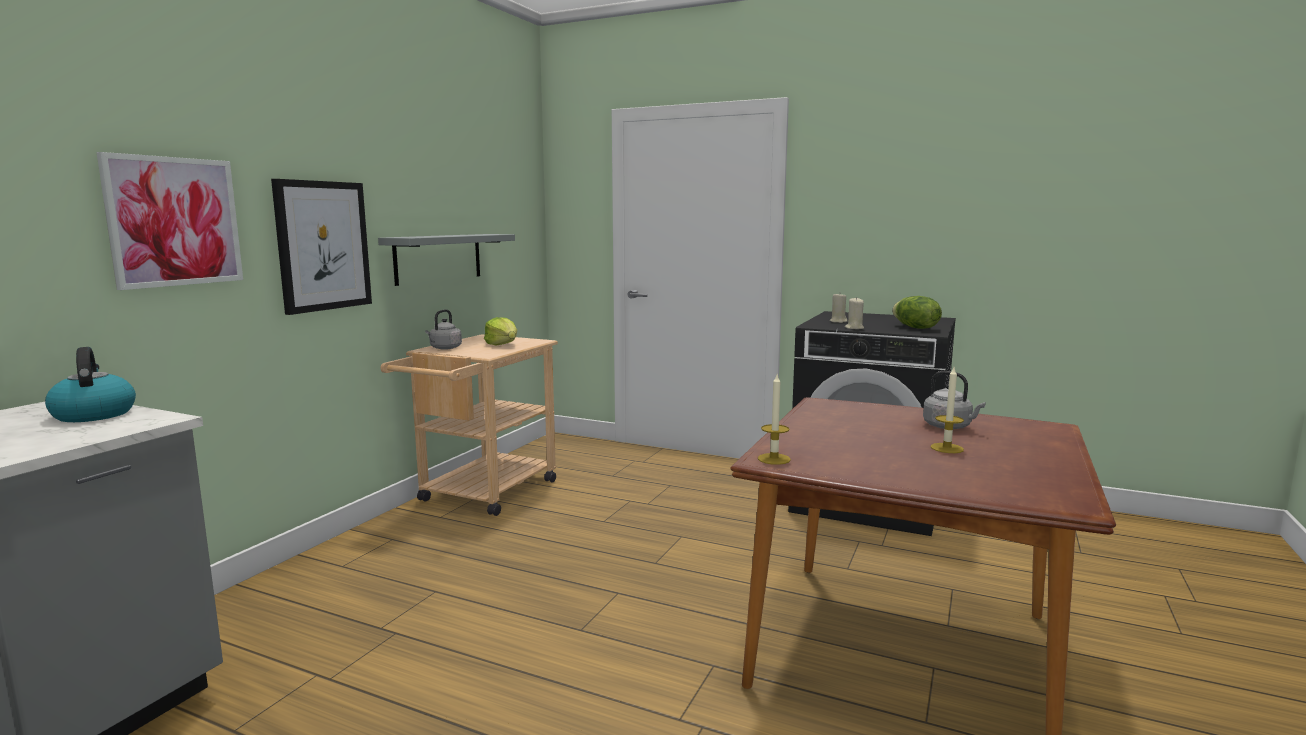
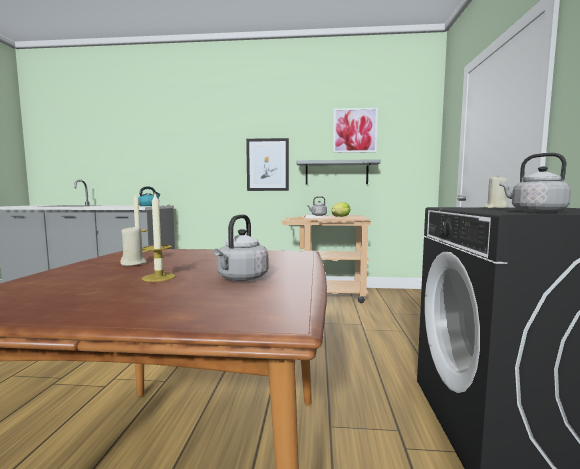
camera: 70 degrees right, 5 degrees down
picture [96,152,243,290] -> picture moved to [333,108,378,153]
beige candle [845,297,864,329] -> beige candle moved to [120,225,147,266]
lettuce [892,296,942,329] -> grey kettle [500,153,571,212]

